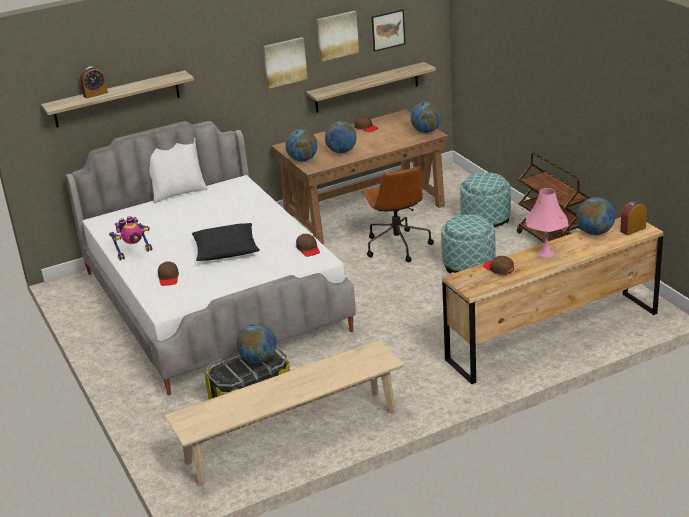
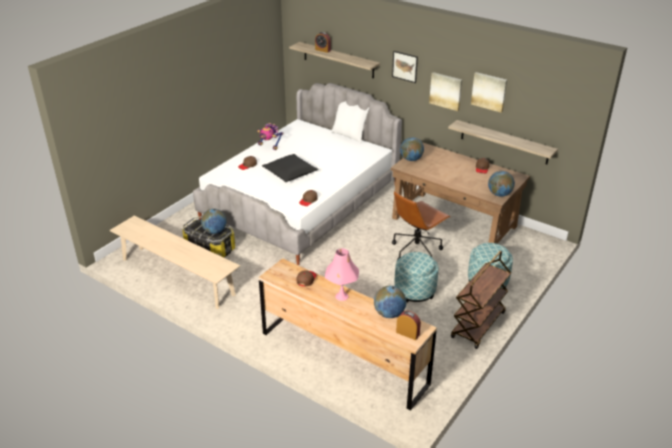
camera: 60 degrees right, 5 degrees up
globe [325,121,357,153] -> none
picture [372,9,405,52] -> picture moved to [392,51,418,83]

